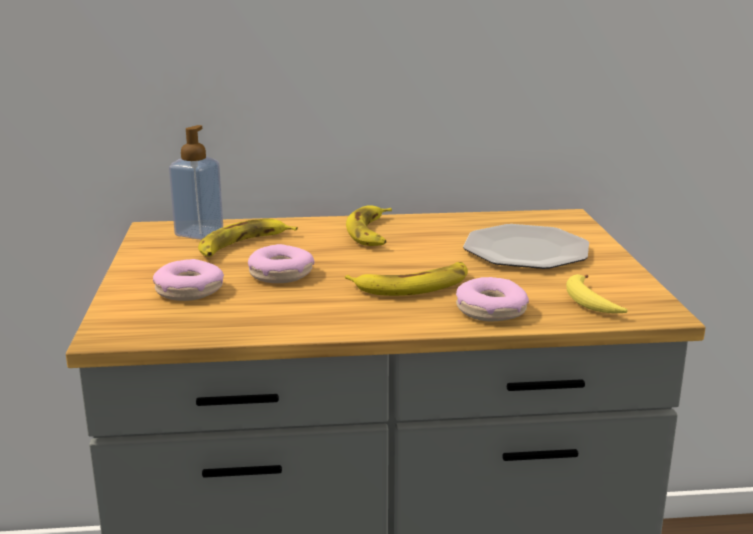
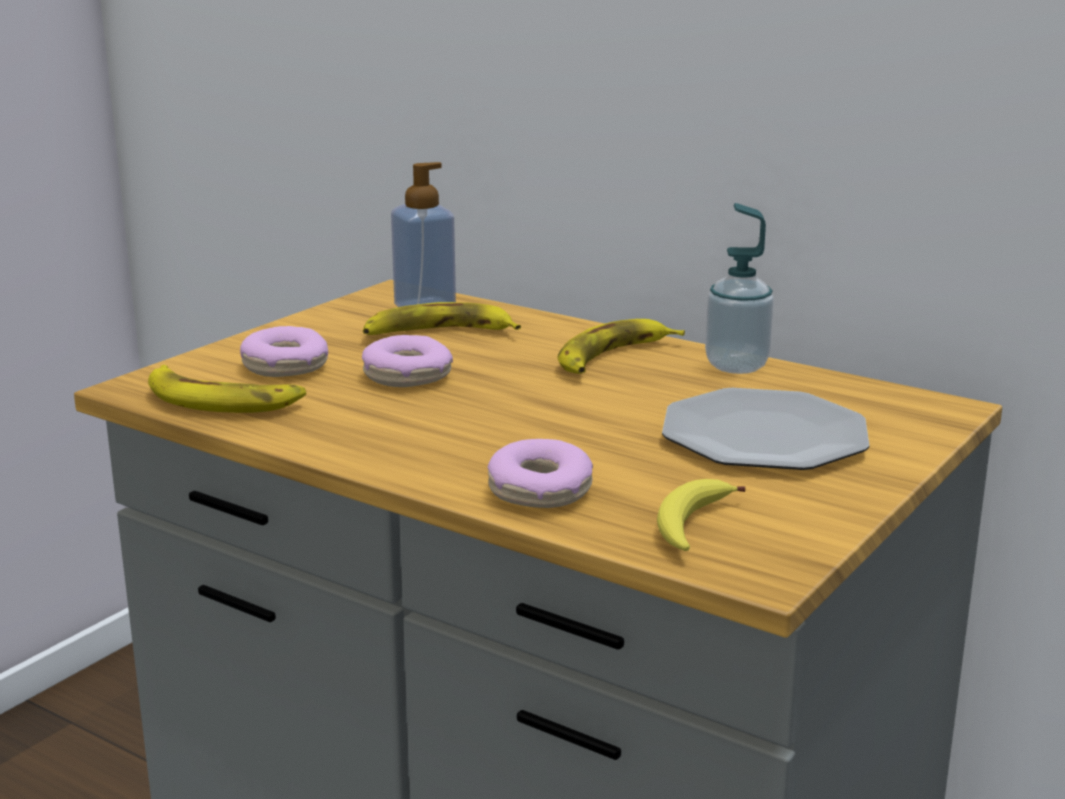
camera: 40 degrees right, 0 degrees up
banana [345,262,468,296] -> banana moved to [148,365,306,413]
none -> soap dispenser [705,203,774,374]

